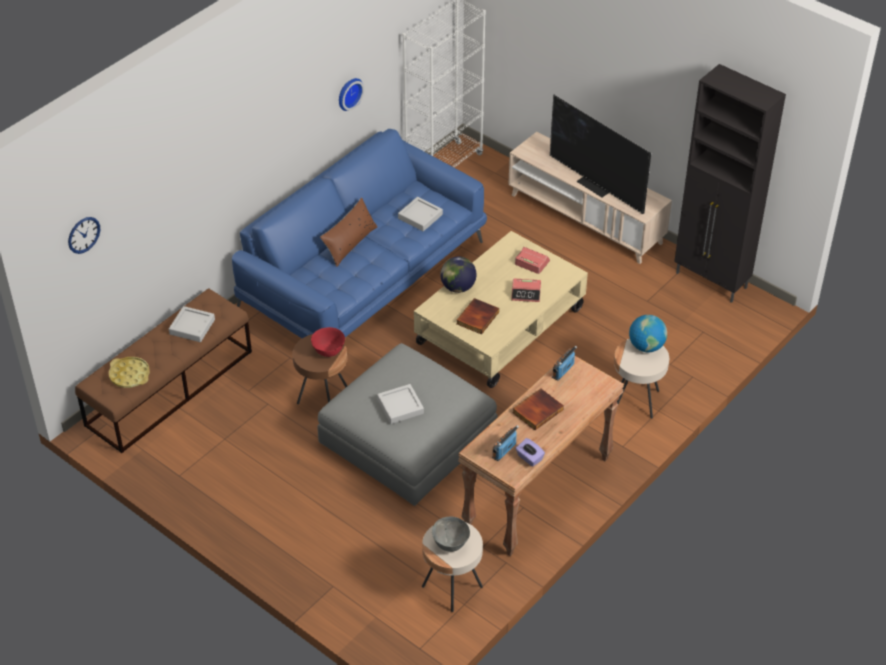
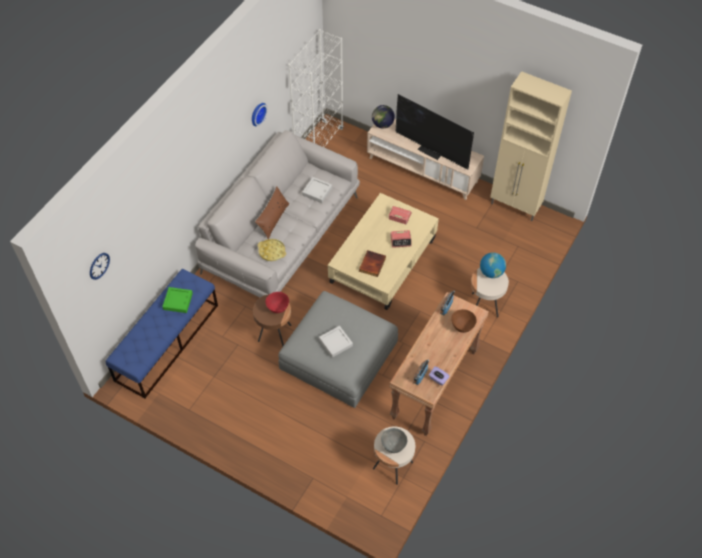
camera: 10 degrees left, 10 degrees up
brown bench [75,289,252,453] -> blue bench [106,269,218,398]
yellow tray [109,357,150,388] -> yellow tray moved to [257,239,286,261]
grey tray [169,306,215,342] -> green tray [162,287,193,313]
blue sofa [232,129,487,338] -> grey sofa [195,130,360,298]
globe [440,257,477,293] -> globe moved to [372,105,395,128]
book [512,389,564,430] -> none
black cabinet [674,64,786,303] -> beige cabinet [490,71,572,221]
none -> brown bowl [451,309,477,333]

